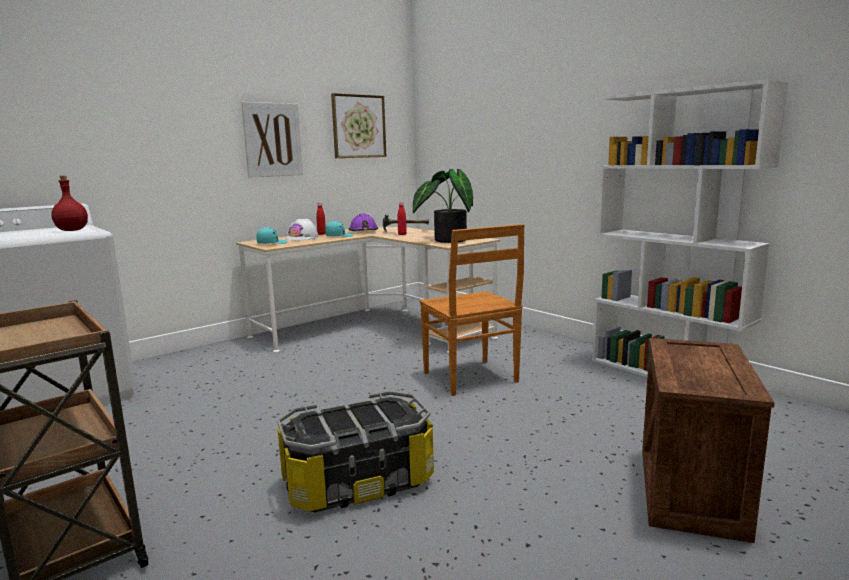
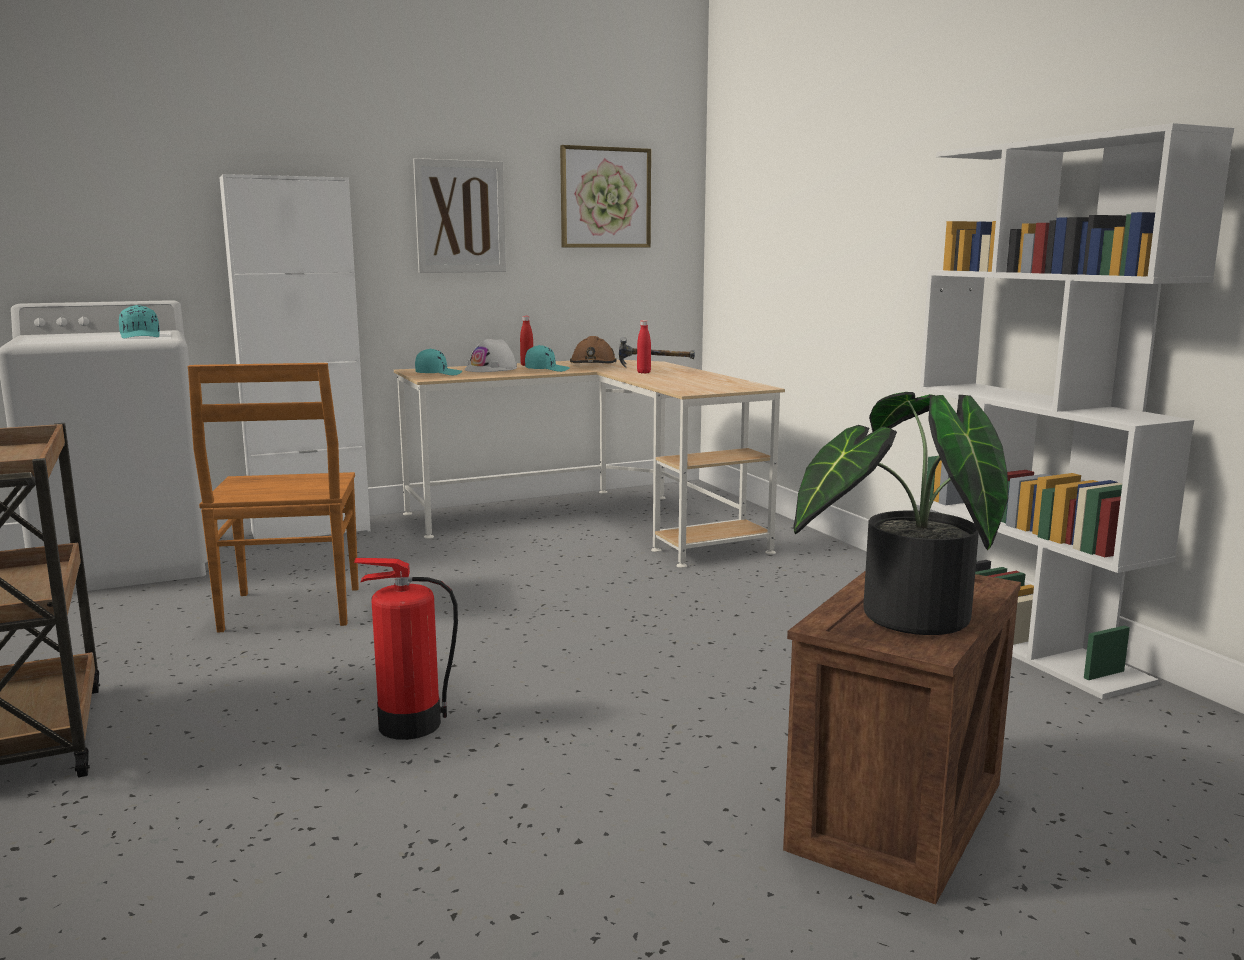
camera: 15 degrees right, 0 degrees up
red bottle [51,176,88,231] -> turquoise cap [119,305,160,339]
storage box [277,391,434,512] -> fire extinguisher [354,558,458,740]
purple hard hat [349,213,378,231] -> brown hard hat [570,336,617,364]
potted plant [413,169,473,243] -> potted plant moved to [793,392,1008,635]
brown chair [419,224,524,396] -> brown chair moved to [188,363,359,633]
none -> white cabinet [219,174,370,539]

